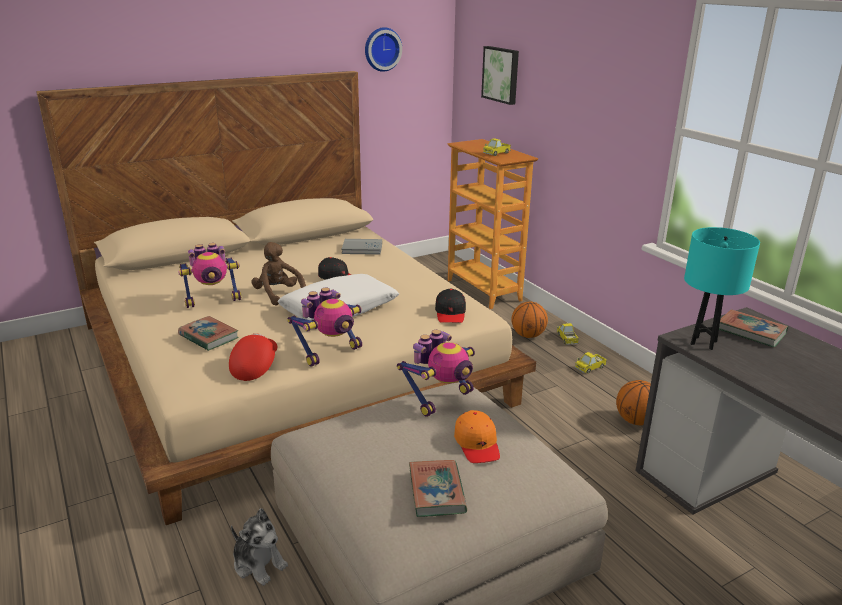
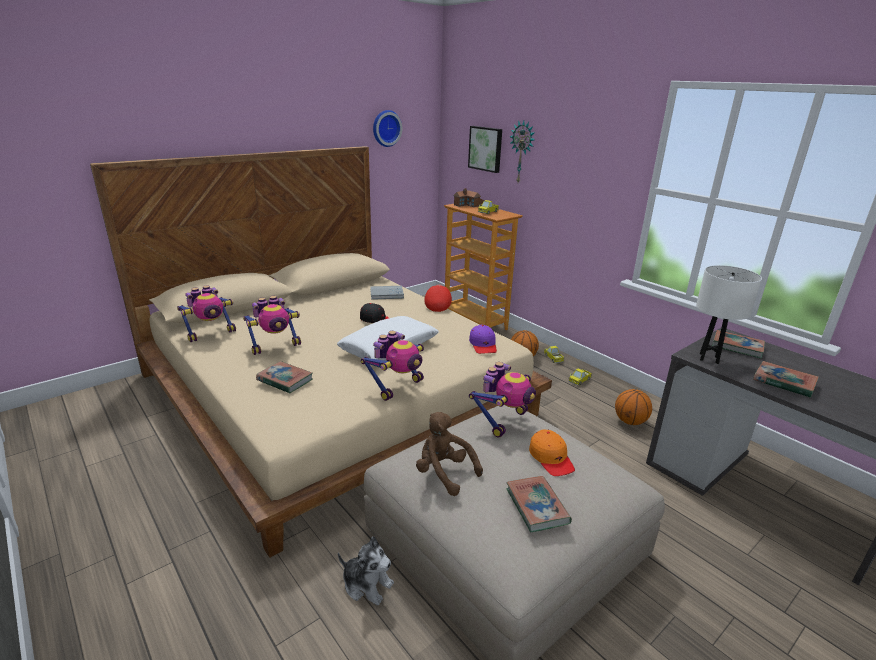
camera: 10 degrees left, 0 degrees up
red cap [229,333,277,381] -> red cap moved to [424,285,452,312]
brown plush toy [251,242,306,306] -> brown plush toy moved to [416,412,483,496]
black cap [435,289,466,323] -> purple cap [469,325,497,354]
turquoise table lamp [684,227,760,350] -> white table lamp [696,265,762,364]
none -> toy robot [177,285,236,342]
none -> toy house [453,188,484,207]
none -> wall clock [510,120,535,182]
none -> book [753,361,819,398]

